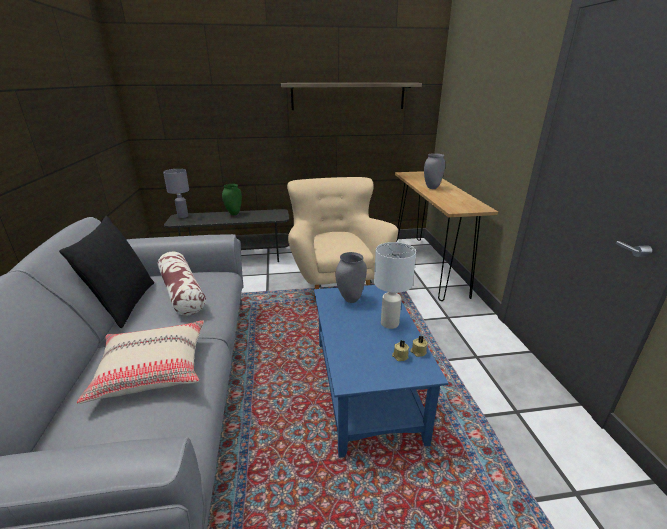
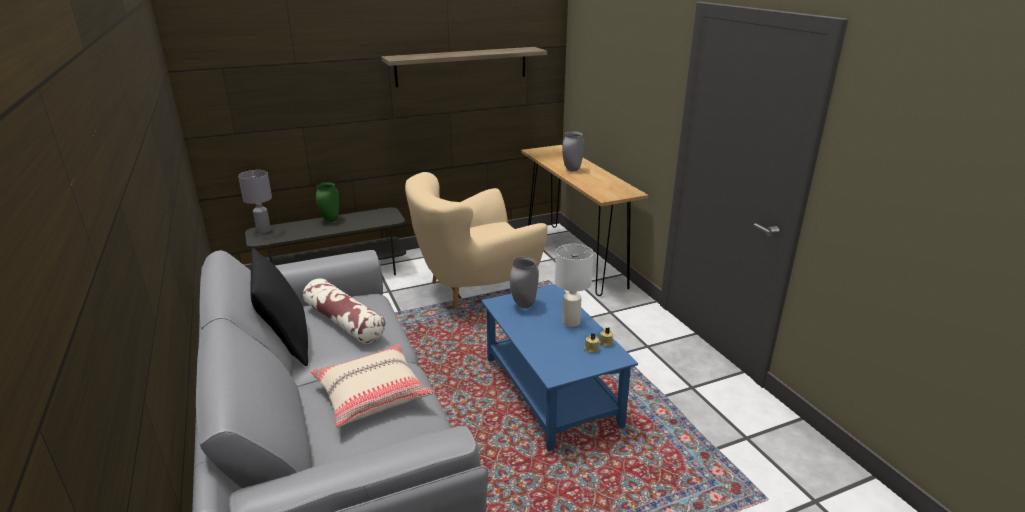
camera: 15 degrees left, 0 degrees up
beige armchair [287,177,398,300] -> beige armchair turned 90 degrees counterclockwise [405,172,547,309]

